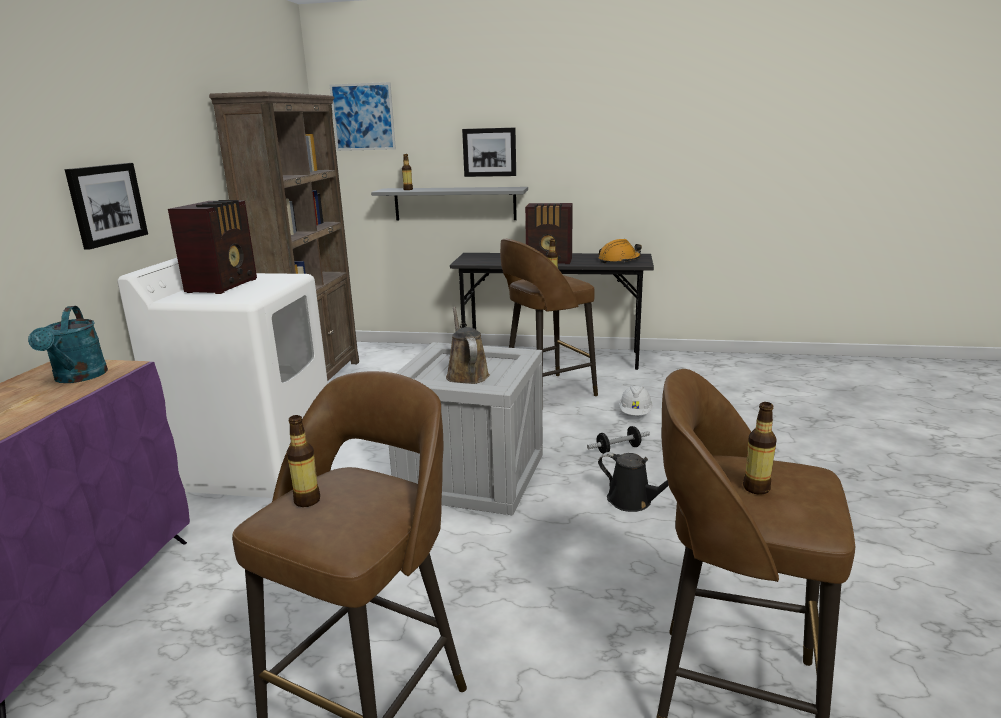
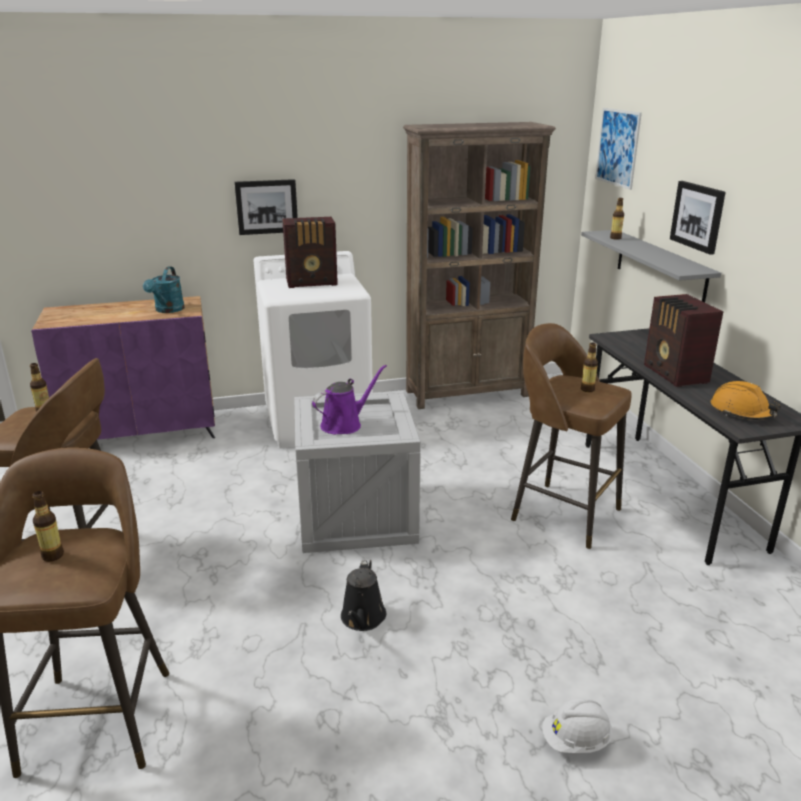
camera: 65 degrees right, 5 degrees up
turquoise watering can [28,306,108,383] -> turquoise watering can turned 45 degrees counterclockwise [143,267,185,313]
brown watering can [446,307,490,384] -> purple watering can [312,364,387,434]
dumbbell [587,426,650,454] -> none
white hard hat [619,386,653,415] -> white hard hat moved to [542,698,613,753]

